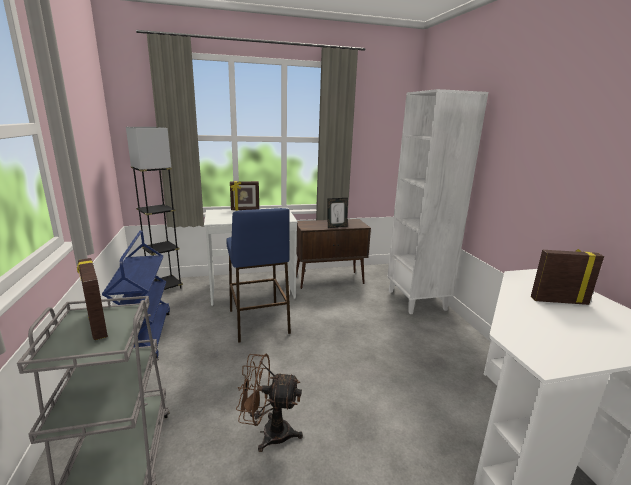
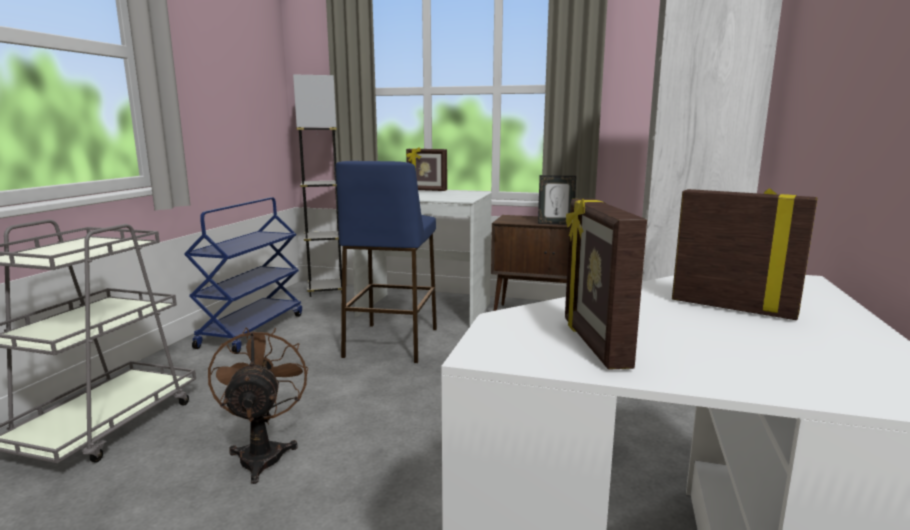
camera: 30 degrees right, 5 degrees down
picture frame [77,258,108,340] -> picture frame moved to [565,199,647,370]
brown fan [236,354,303,452] -> brown fan turned 45 degrees clockwise [208,328,308,484]

